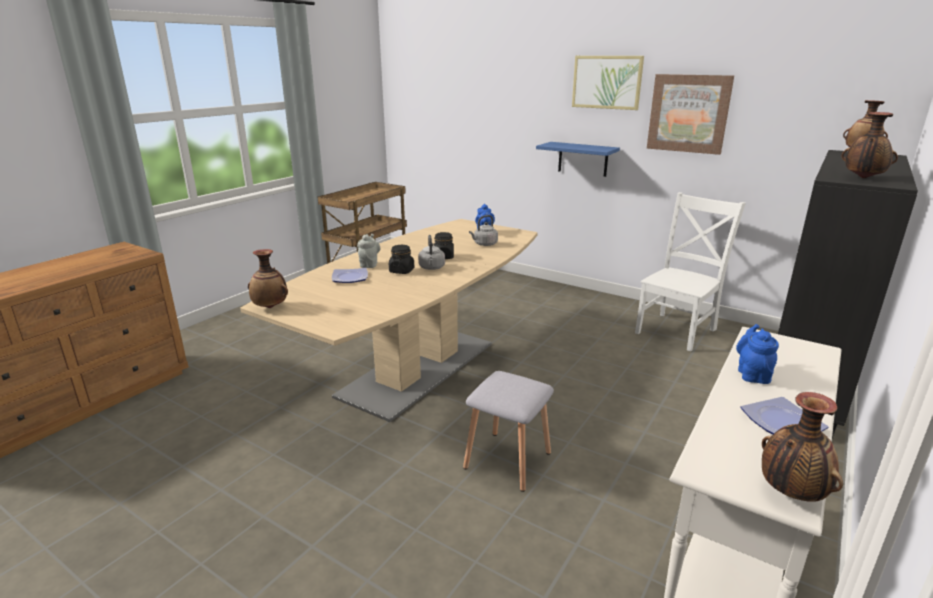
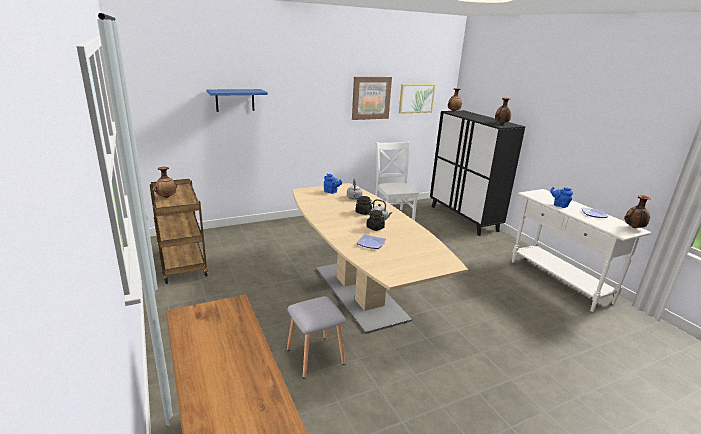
camera: 60 degrees left, 0 degrees up
vase [248,249,288,308] -> vase moved to [154,167,177,198]
grey teapot [357,234,380,268] -> none
grey stool [463,371,554,492] -> grey stool moved to [287,296,346,379]
blue shelf [536,142,620,177] -> blue shelf moved to [207,89,268,112]
picture [572,56,644,110] -> picture moved to [399,84,435,114]

